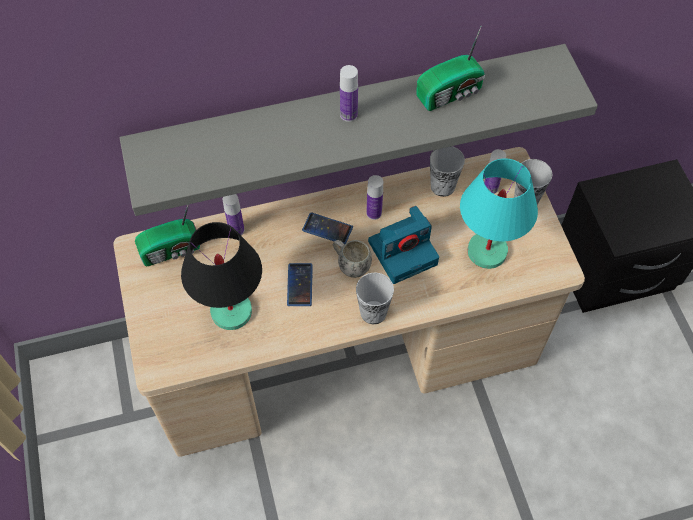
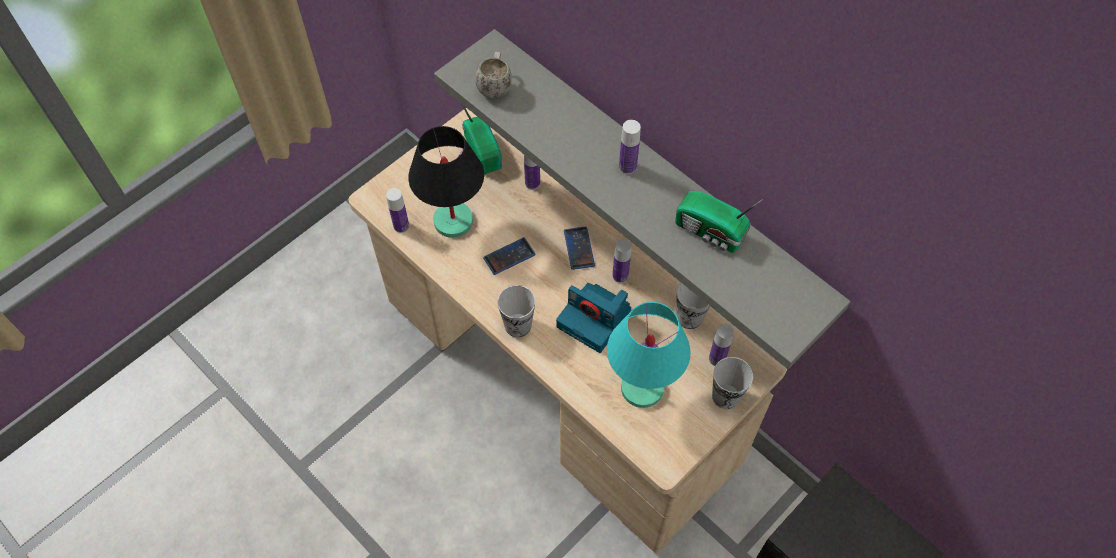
camera: 60 degrees right, 0 degrees up
radio [135,204,200,267] -> radio turned 150 degrees counterclockwise [462,104,502,174]
white mug [333,240,372,278] -> white mug moved to [475,52,512,98]
none -> bottle [386,188,409,233]

